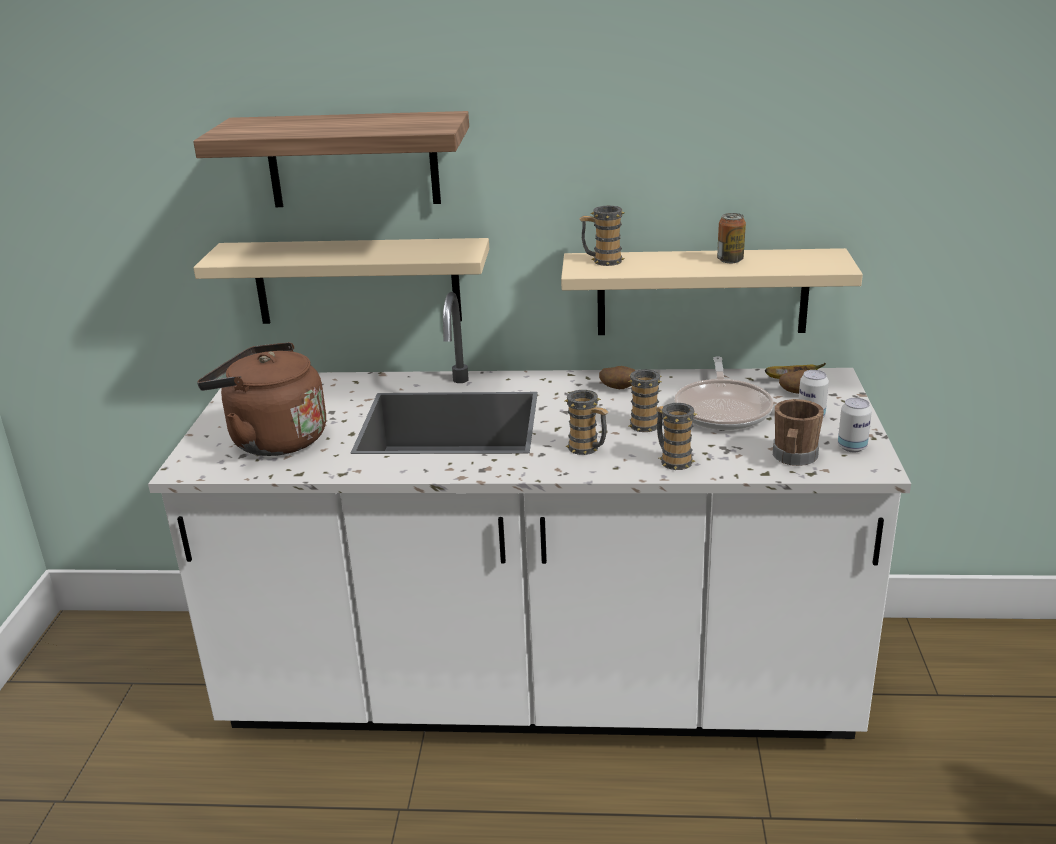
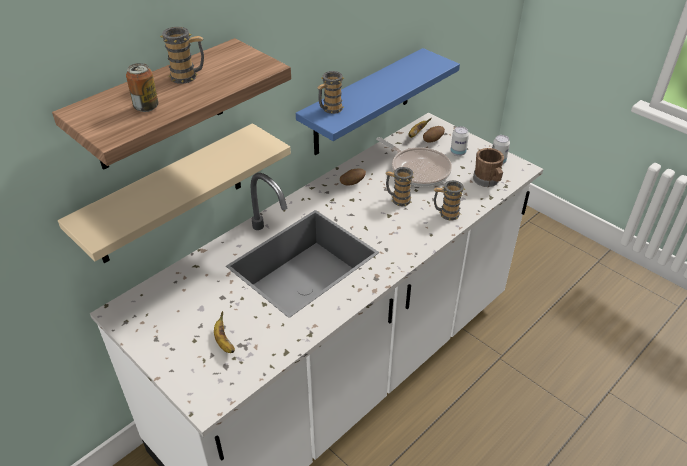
camera: 50 degrees left, 15 degrees up
brown kettle [197,342,326,456] -> banana [214,311,235,353]
beige shelf [561,248,863,335] -> blue shelf [296,48,460,155]
mug [565,390,608,455] -> mug moved to [160,27,204,84]
can [717,213,746,263] -> can moved to [126,63,158,112]

